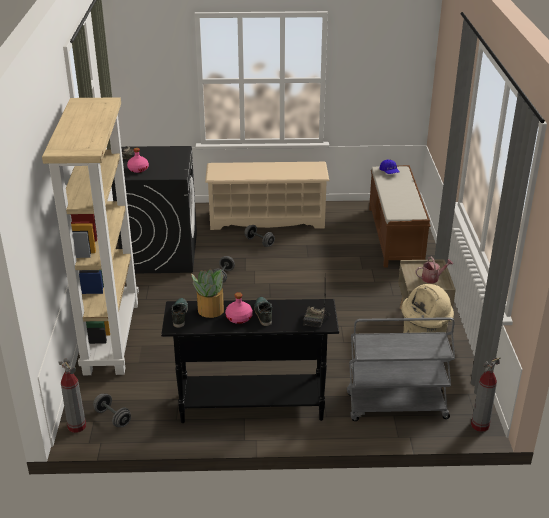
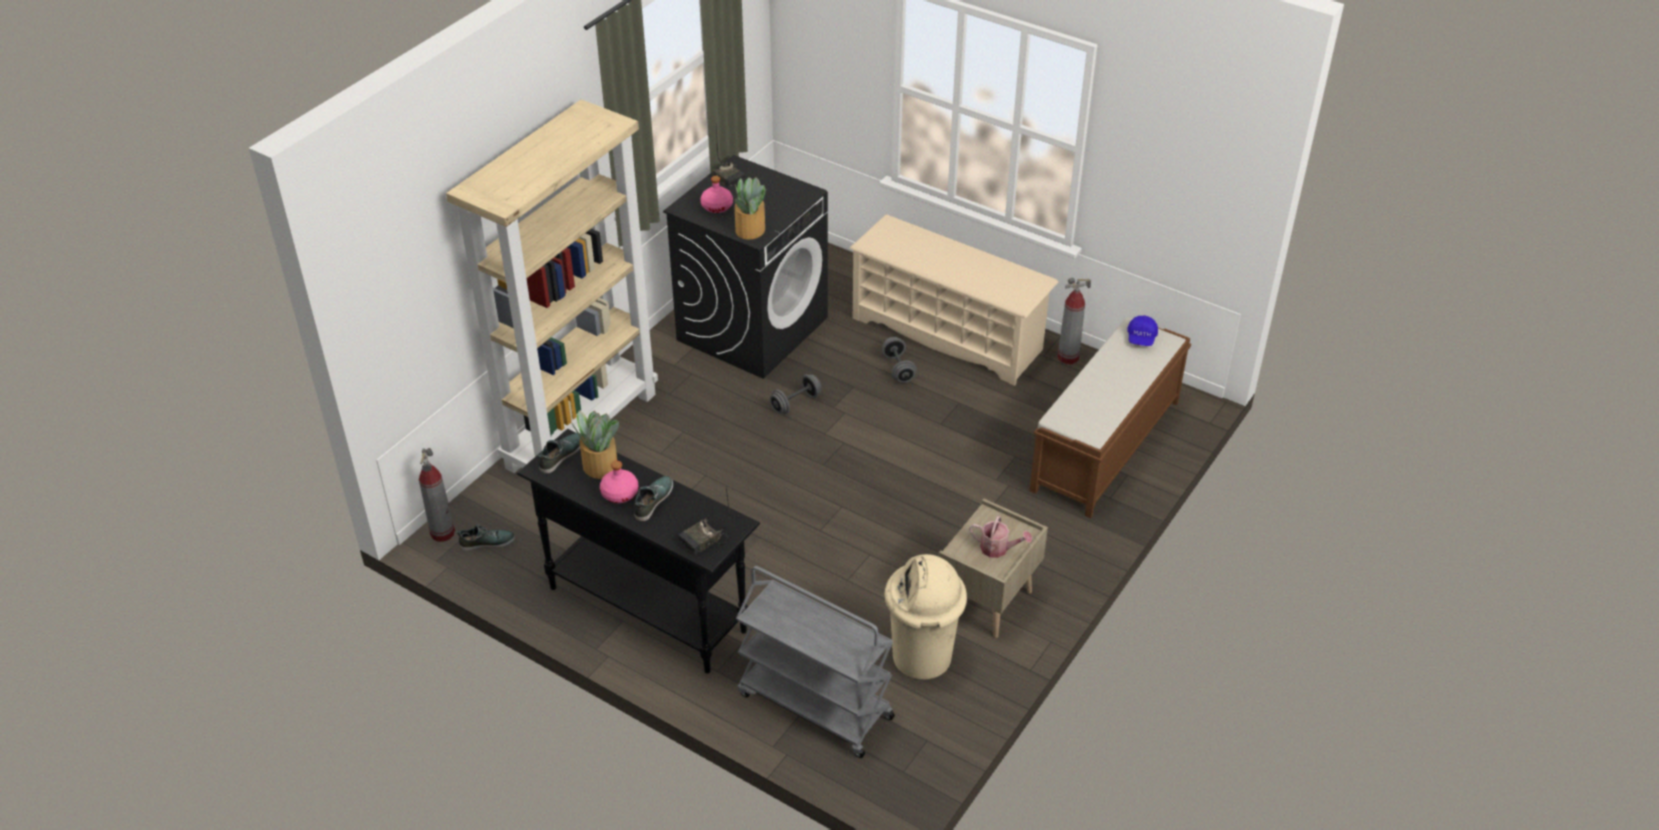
camera: 35 degrees right, 10 degrees up
grey dumbbell [93,394,131,427] -> shoe [456,524,515,551]
fire extinguisher [471,357,501,432] -> fire extinguisher moved to [1058,278,1091,364]
none -> potted plant [734,177,767,240]

